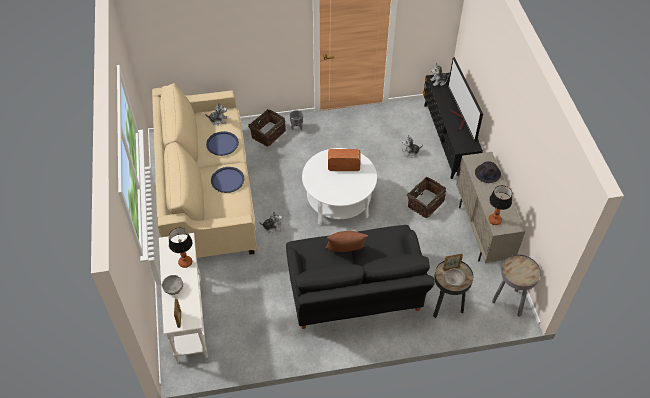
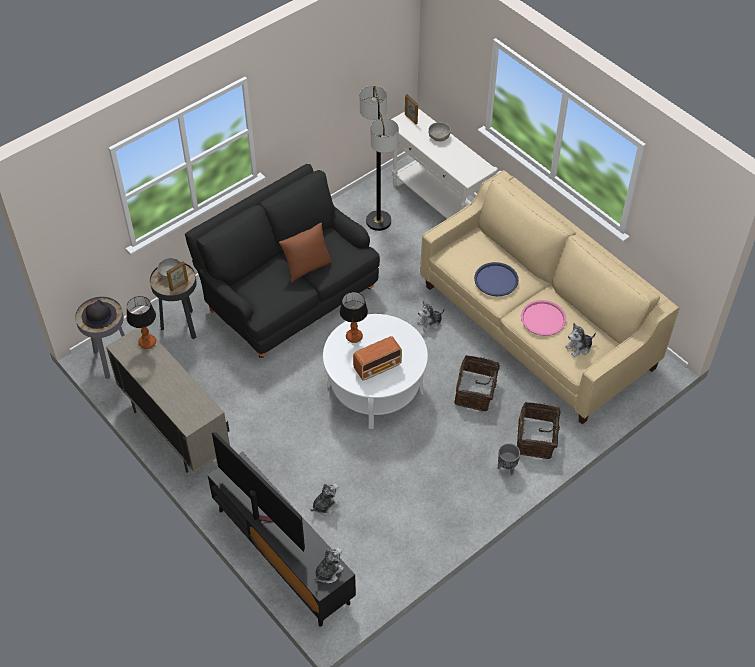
camera: 150 degrees right, 0 degrees up
table lamp [169,227,192,268] -> table lamp moved to [340,292,368,343]
blue tray [206,131,239,156] -> pink tray [521,300,566,336]
basket [407,177,446,218] -> basket moved to [454,355,508,411]
black hat [475,161,501,183] -> black hat moved to [82,300,117,329]
none -> floor lamp [360,86,399,231]

